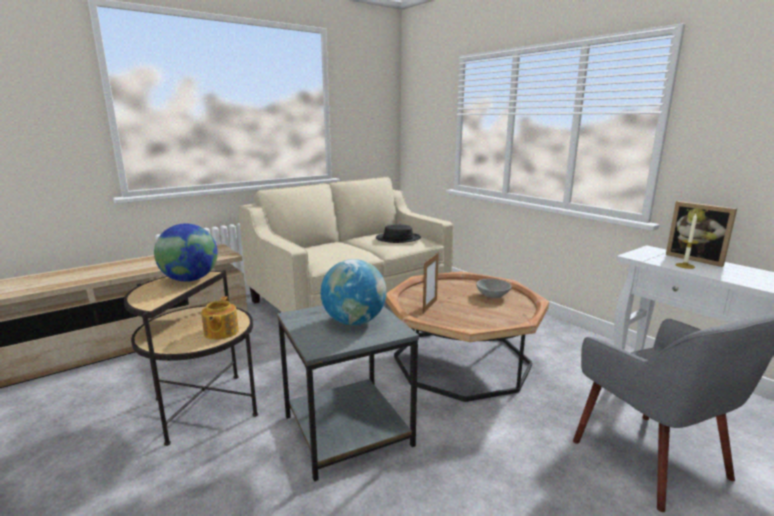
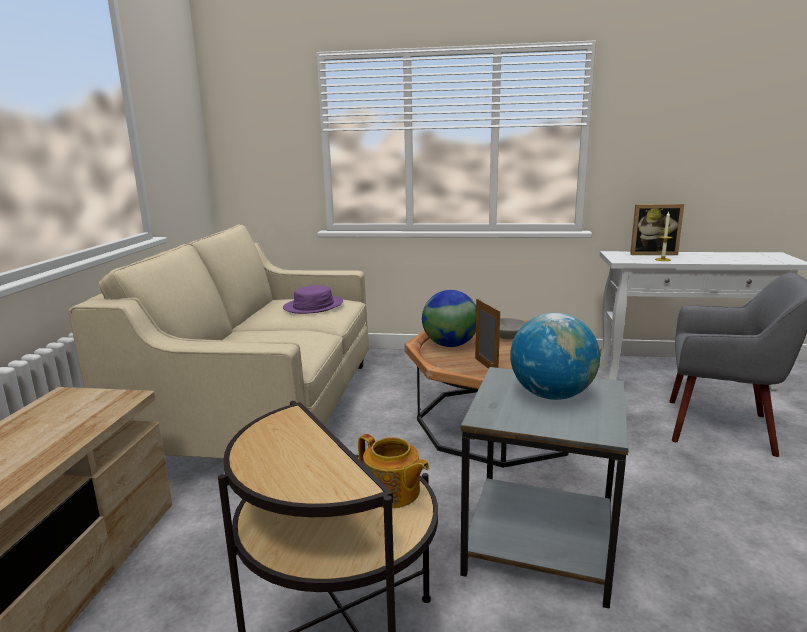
camera: 45 degrees left, 0 degrees up
globe [154,224,218,282] -> globe moved to [422,290,476,347]
black hat [376,225,421,243] -> purple hat [283,285,343,314]

